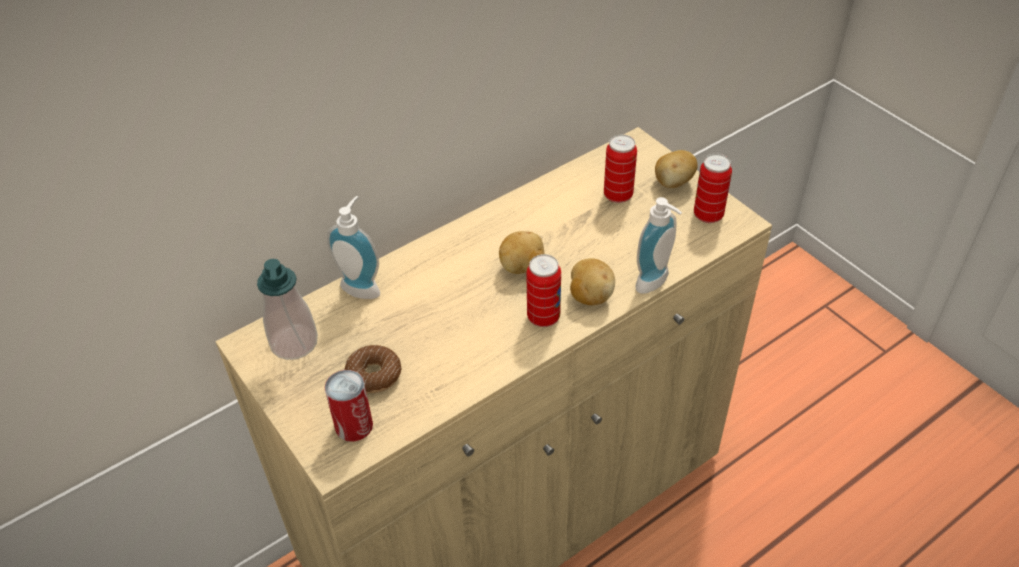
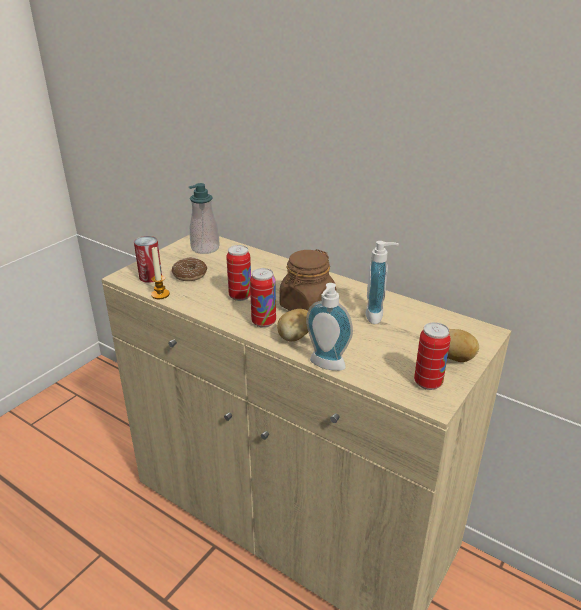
camera: 70 degrees right, 15 degrees down
soap dispenser [327,196,380,299] -> soap dispenser moved to [366,241,399,324]
potato [499,231,544,274] -> brown jar [279,249,336,311]
can [604,134,637,203] -> can moved to [226,245,251,301]
none -> candle [151,247,170,299]

